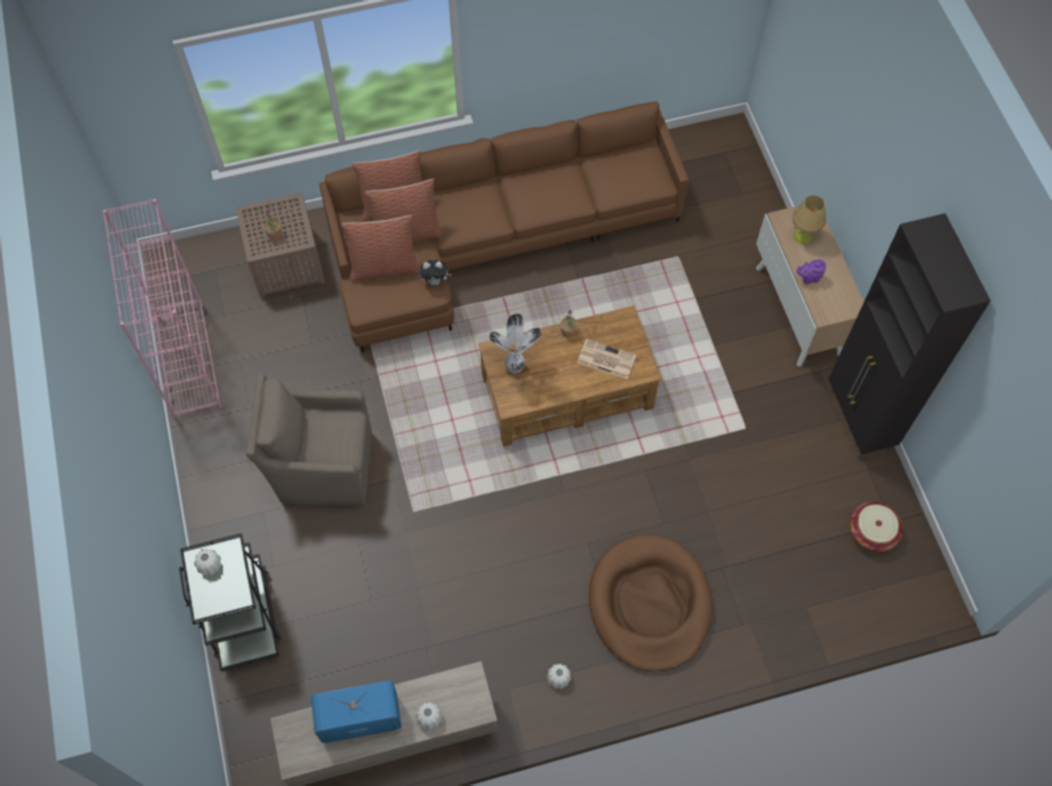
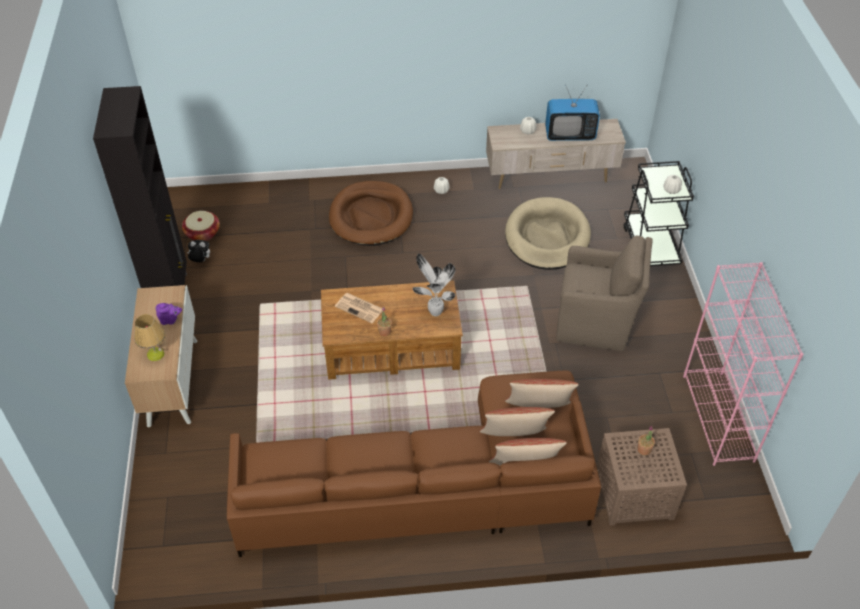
camera: 170 degrees left, 15 degrees down
plush toy [419,260,452,285] -> plush toy moved to [187,240,210,262]
none -> beige dog bed [505,197,591,270]

